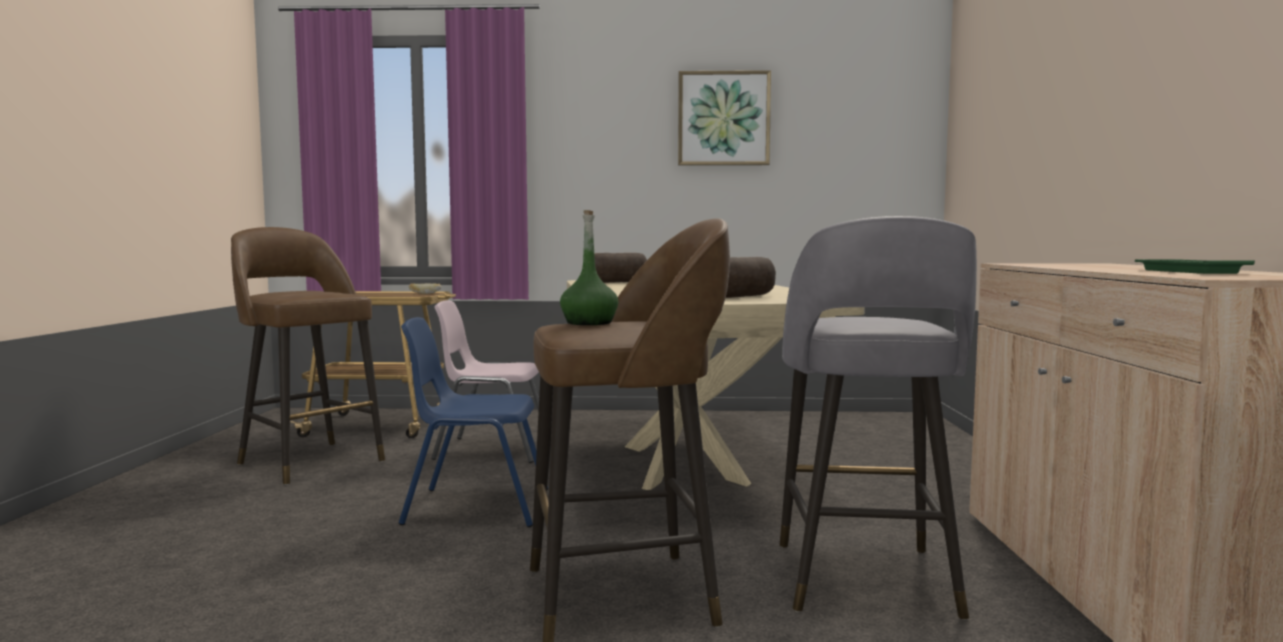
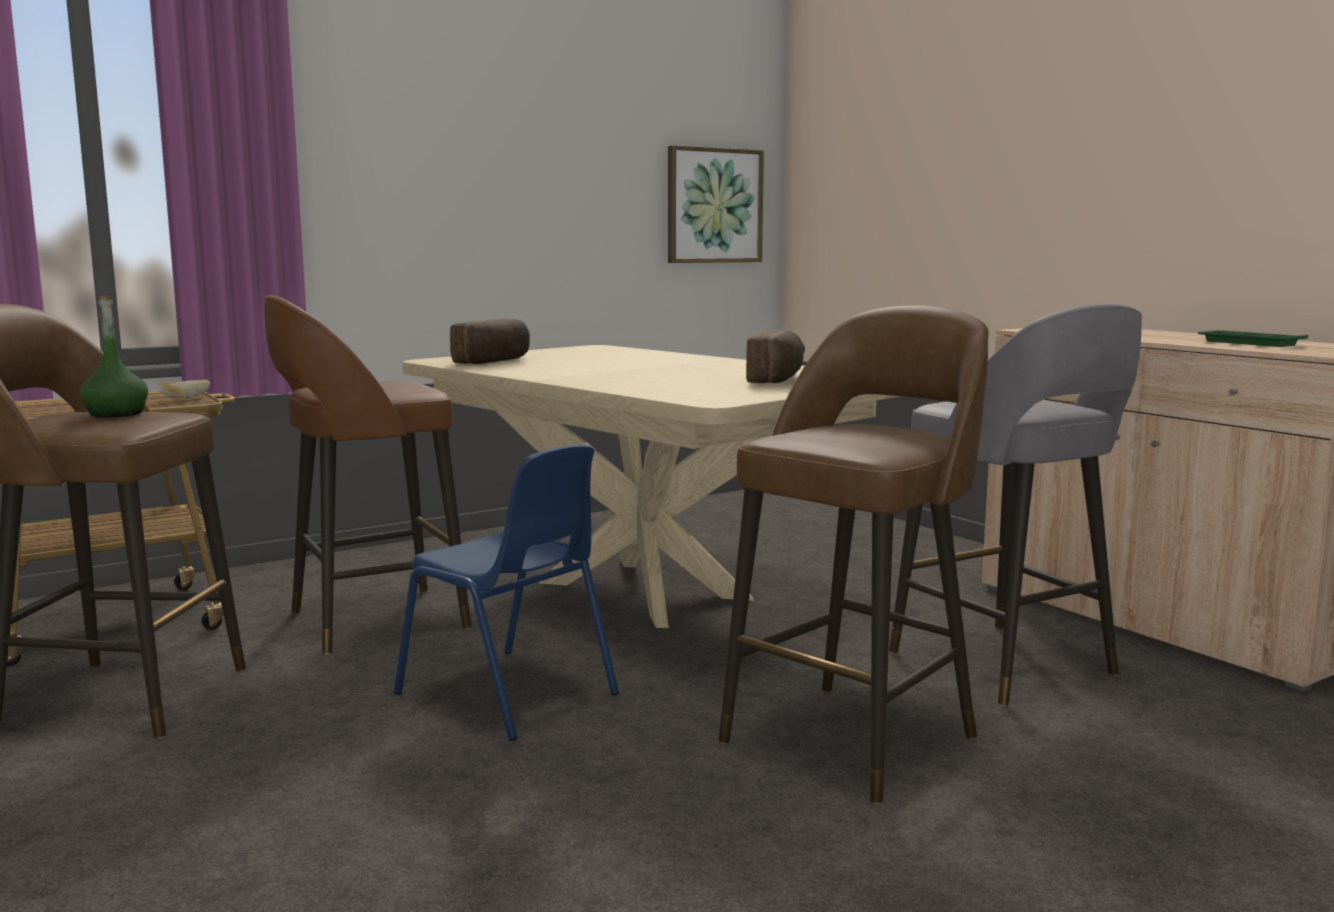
camera: 35 degrees left, 5 degrees up
blue chair [399,317,548,527] -> blue chair turned 105 degrees counterclockwise [394,444,619,741]
pink chair [431,300,539,463] -> brown stool [264,295,471,655]
green bottle [560,210,618,325] -> green bottle moved to [80,296,148,418]
picture [678,70,771,166] -> picture moved to [668,145,764,263]

